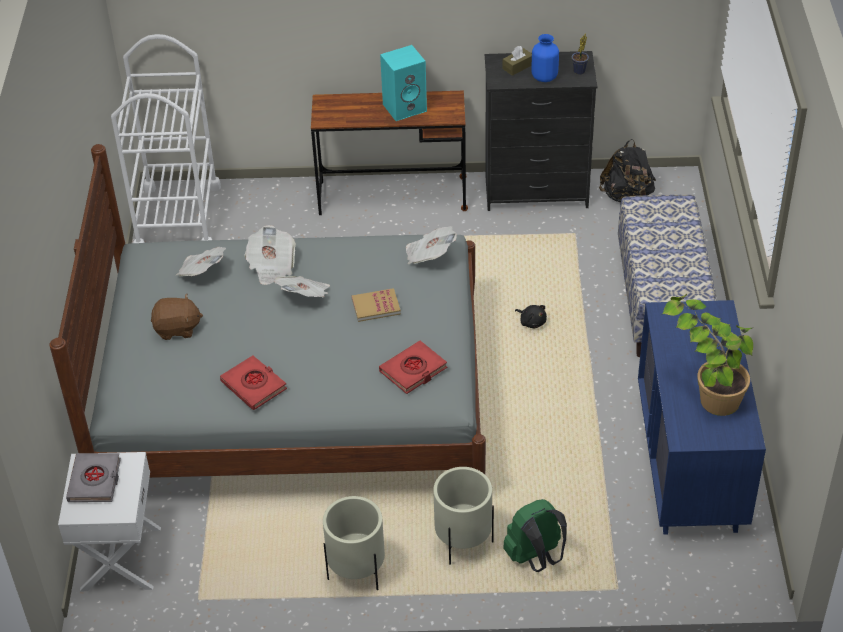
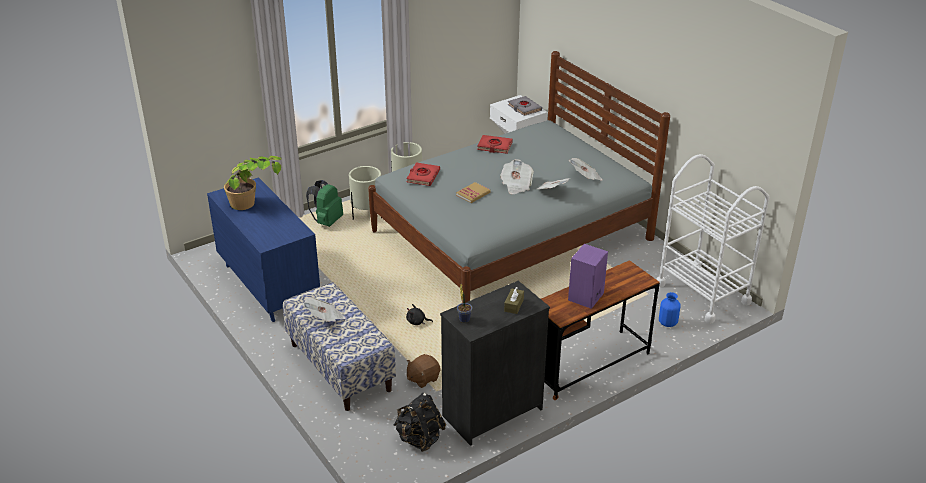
camera: 145 degrees right, 10 degrees down
brown plush toy [151,294,203,340] -> brown plush toy moved to [407,354,440,388]
turquoise speaker [380,45,427,121] -> purple speaker [568,244,608,309]
newspaper [406,226,457,264] -> newspaper moved to [302,297,346,322]
blue vase [531,34,559,82] -> blue vase moved to [659,292,681,327]

